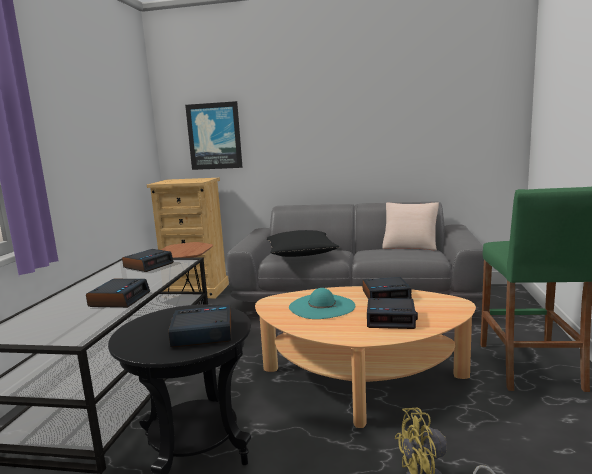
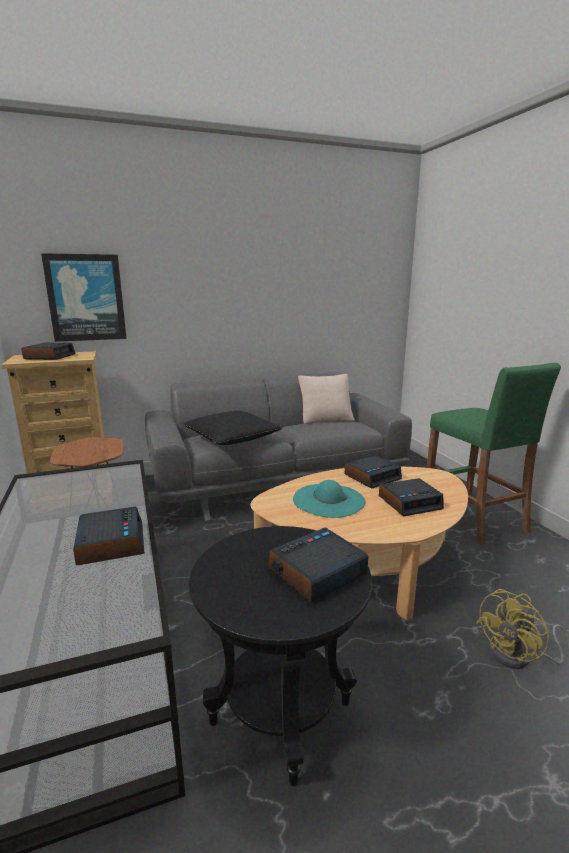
camera: 30 degrees left, 5 degrees up
alarm clock [122,249,174,272] -> alarm clock moved to [21,342,75,360]

